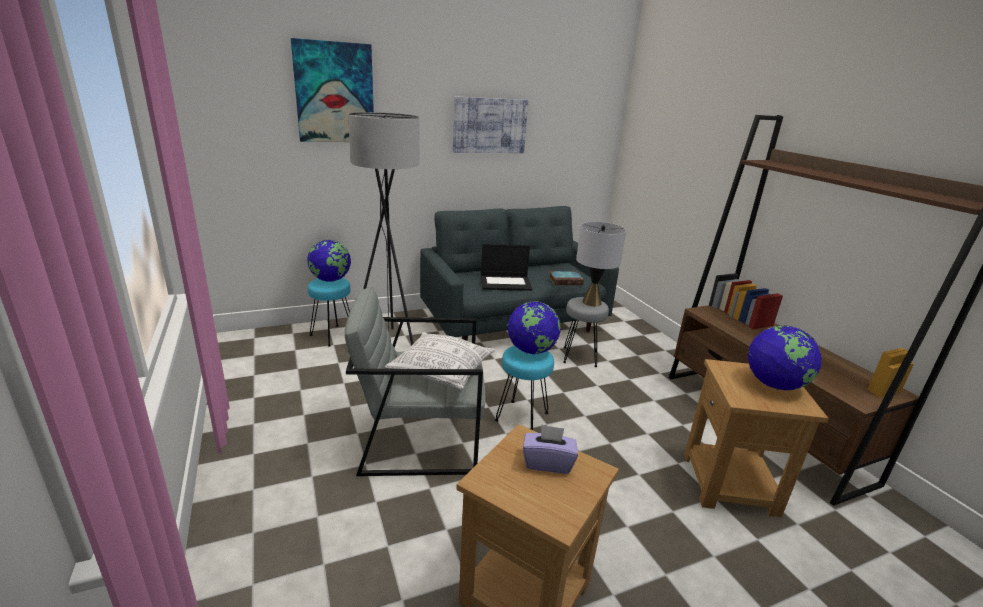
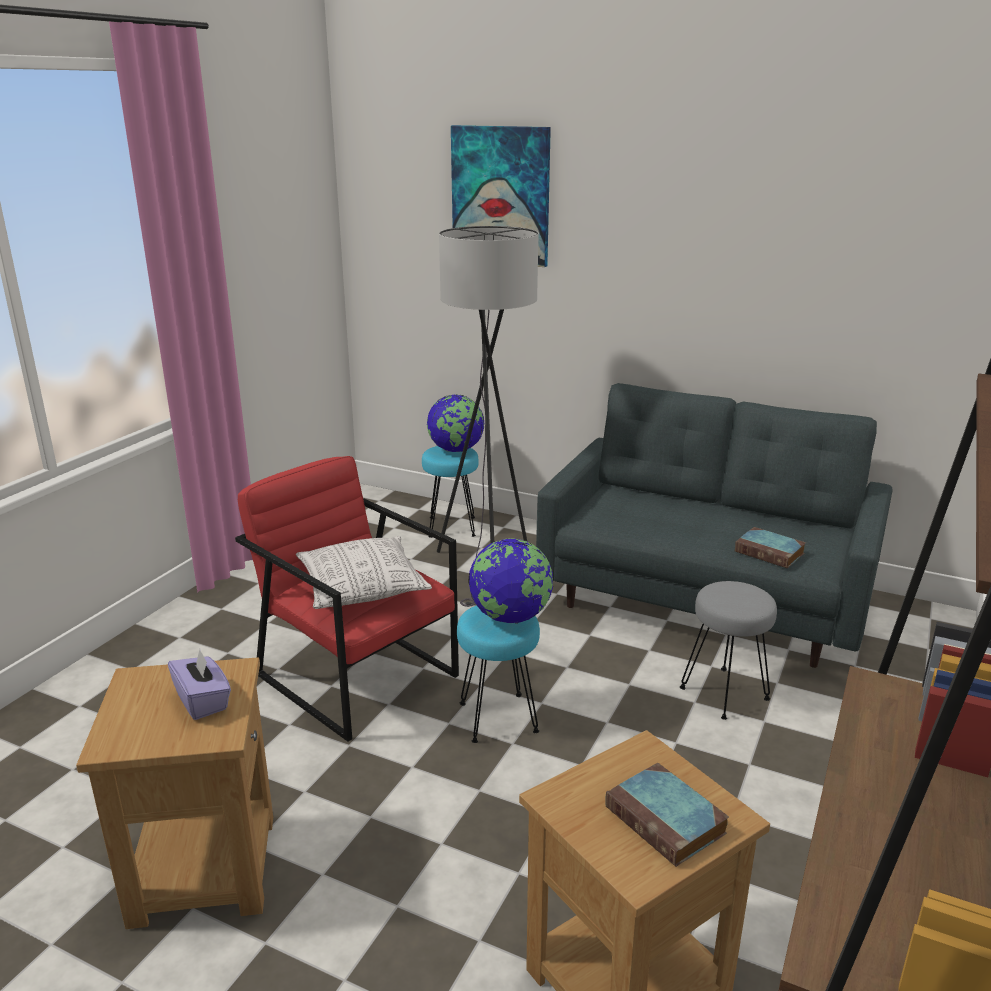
camera: 50 degrees right, 0 degrees up
grey armchair [344,287,486,476] -> red armchair [235,456,459,742]
picture [453,96,528,153] -> none
laptop [480,244,532,291] -> none
grey table lamp [576,222,626,306] -> none
globe [748,325,822,390] -> book [605,763,729,867]

